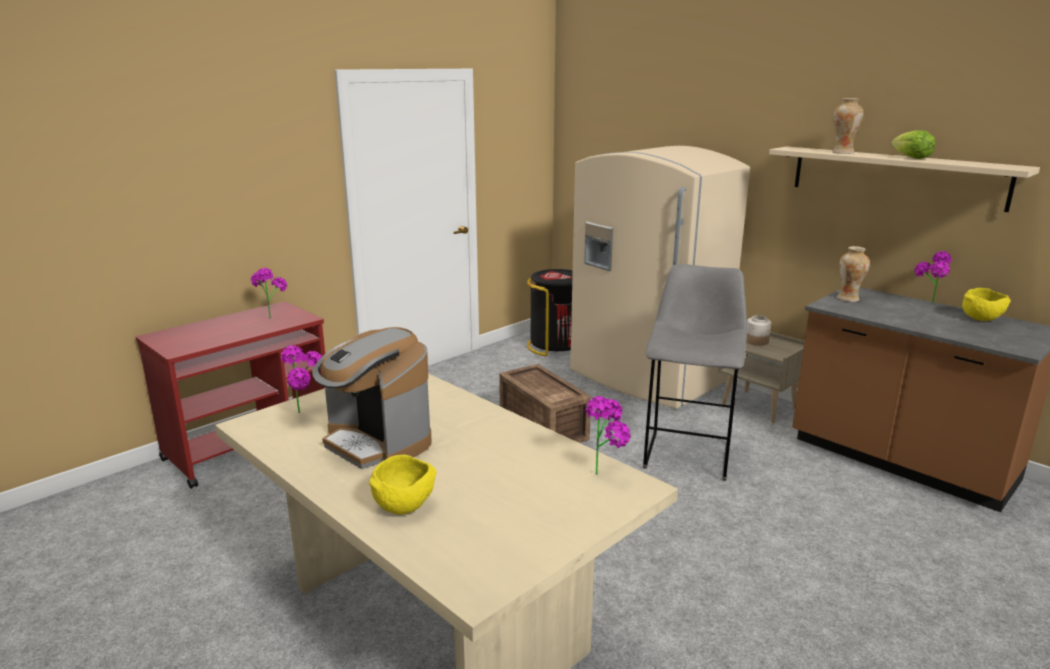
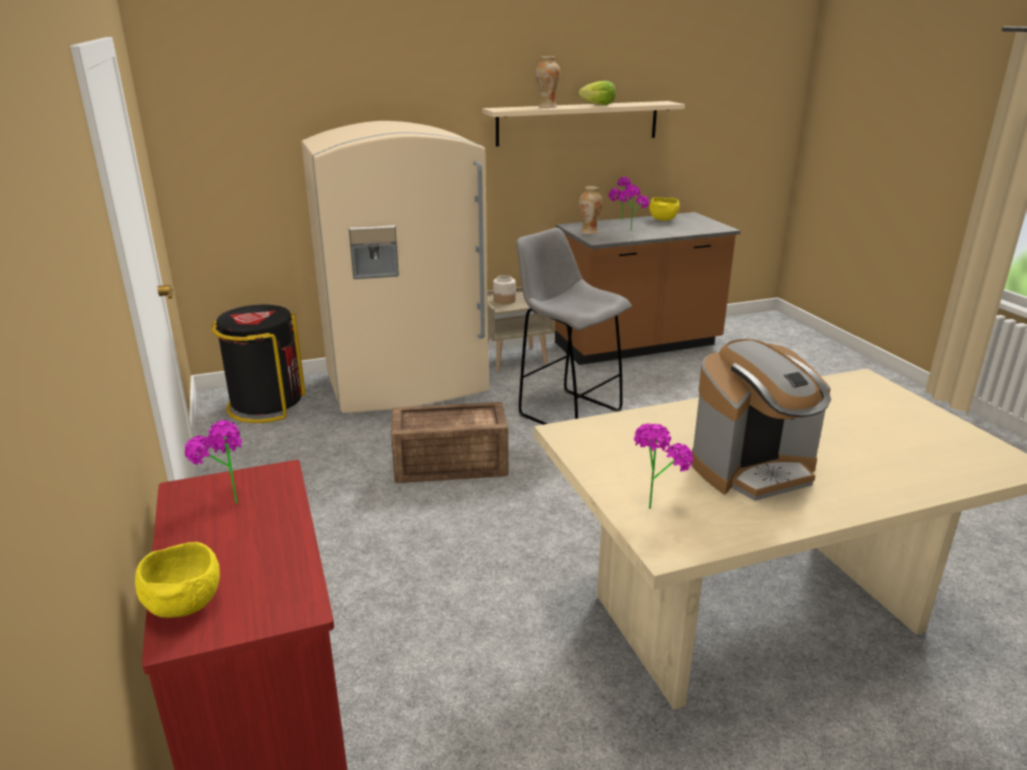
camera: 65 degrees left, 5 degrees up
yellow bowl [369,455,437,514] -> yellow bowl moved to [135,542,220,618]
potted plant [586,396,631,474] -> potted plant moved to [619,186,649,230]

